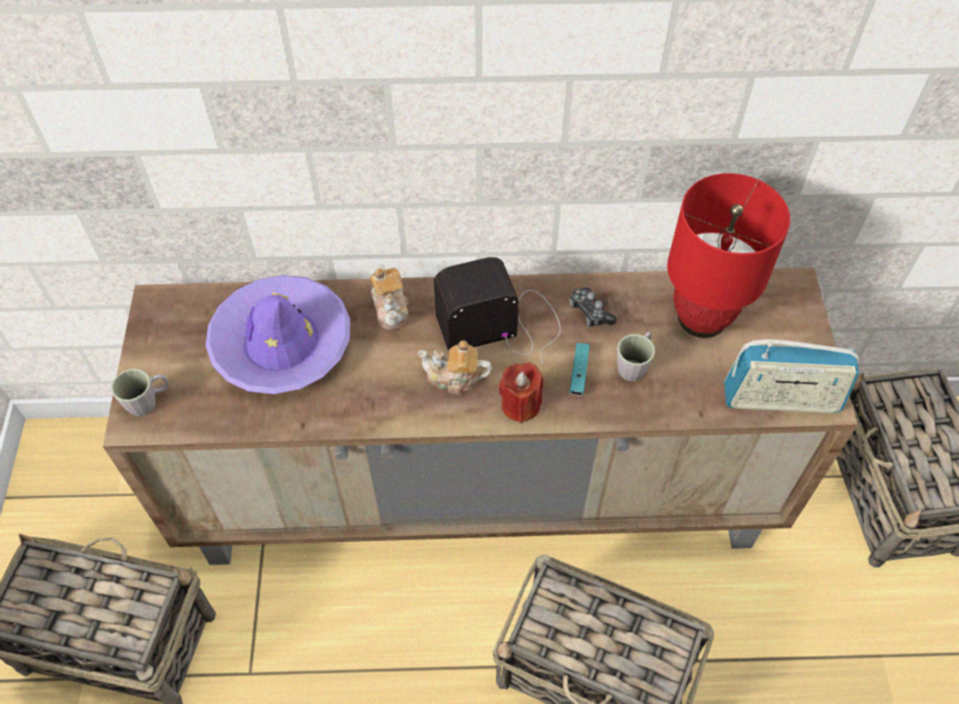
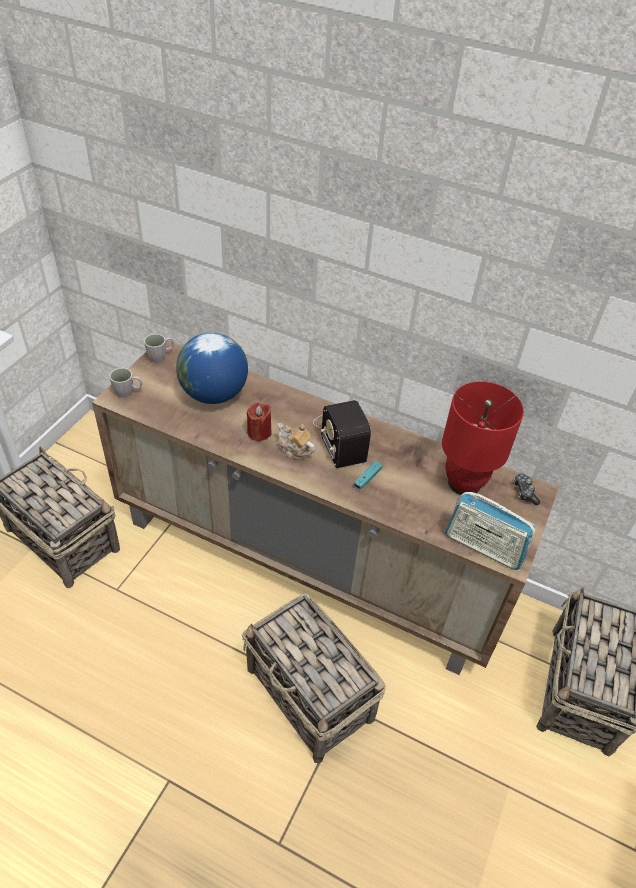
camera: 25 degrees right, 10 degrees down
purple hat [206,275,350,394] -> globe [176,332,248,404]
teapot [370,264,409,330] -> none
radio [434,257,561,365] -> radio turned 120 degrees counterclockwise [313,400,371,468]
red candle [499,363,543,423] -> red candle moved to [247,403,272,441]
game controller [569,287,617,327] -> game controller moved to [513,474,540,505]
grey mug [617,332,655,381] -> grey mug moved to [144,334,174,362]

